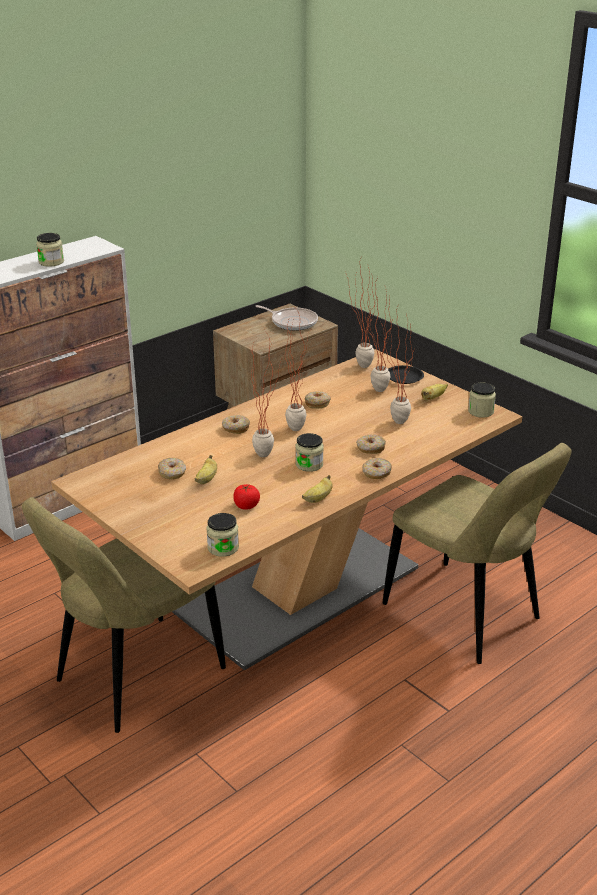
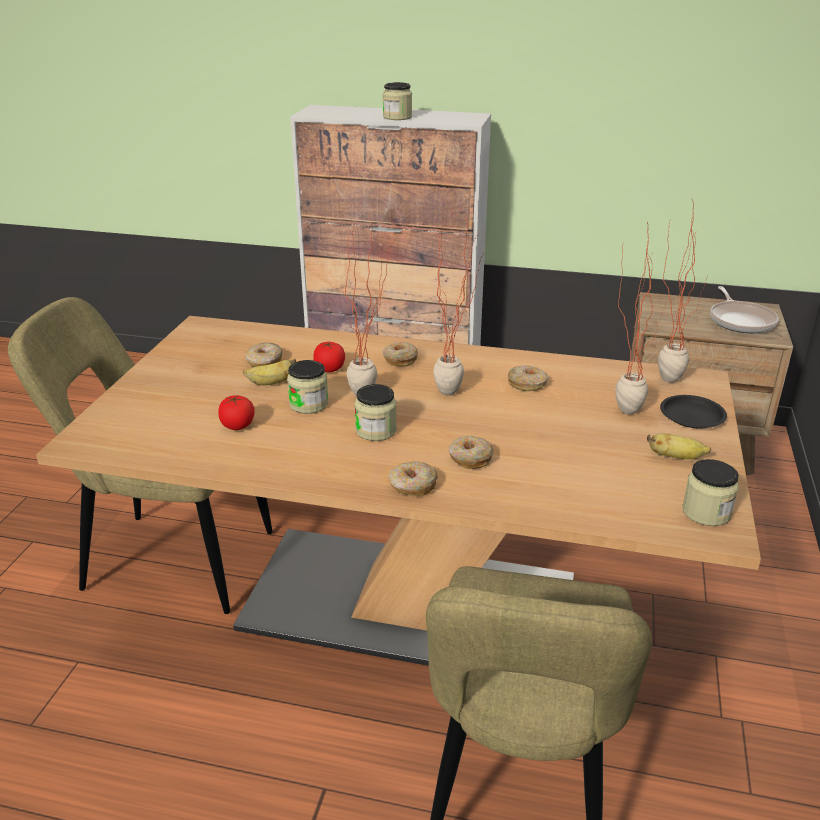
camera: 55 degrees right, 0 degrees up
jar [206,513,239,557] -> jar moved to [287,360,329,414]
banana [302,475,333,503] -> none
potted plant [381,305,416,424] -> none
none -> tomato [313,341,345,372]

